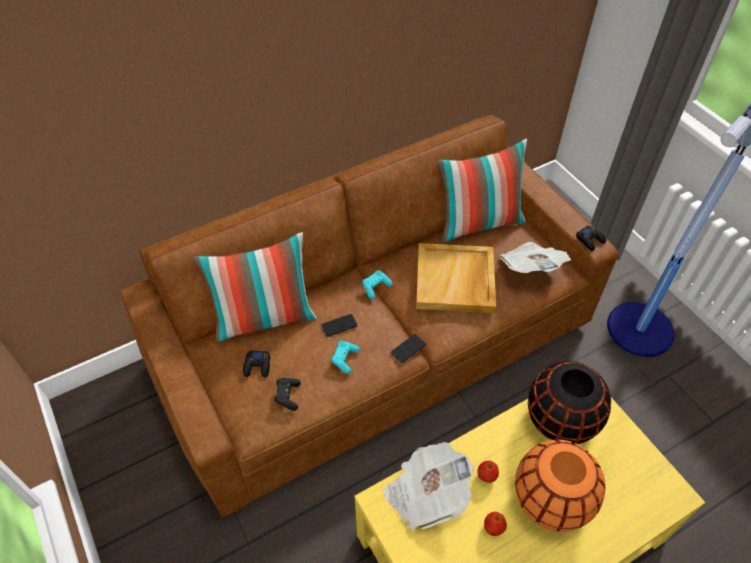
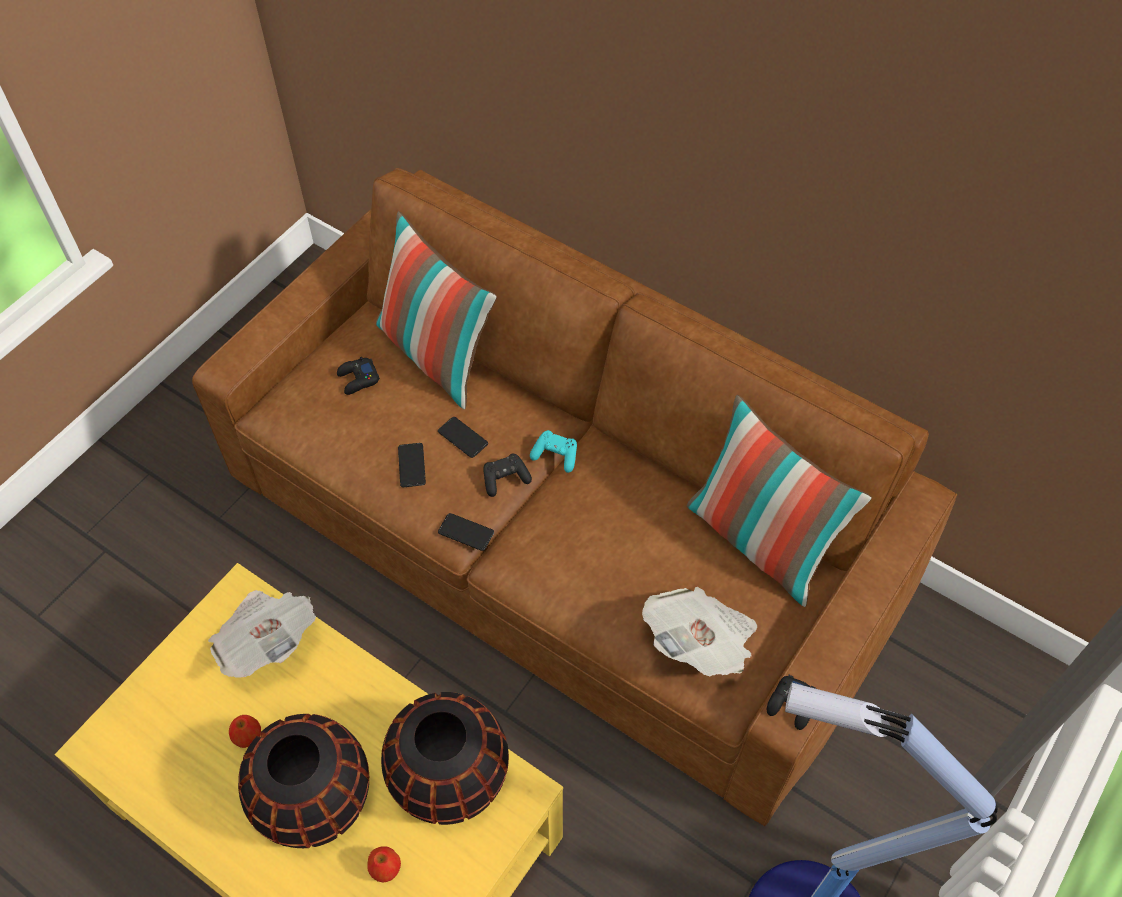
camera: 65 degrees right, 5 degrees up
black game controller [274,378,301,411] -> black game controller moved to [483,453,532,497]
turquoise game controller [331,341,360,374] -> phone [398,443,426,487]
beige tray [416,243,496,313] -> none
apple [477,461,499,483] -> apple moved to [367,846,401,883]
orange vase [515,439,605,532] -> black vase [238,714,369,848]

